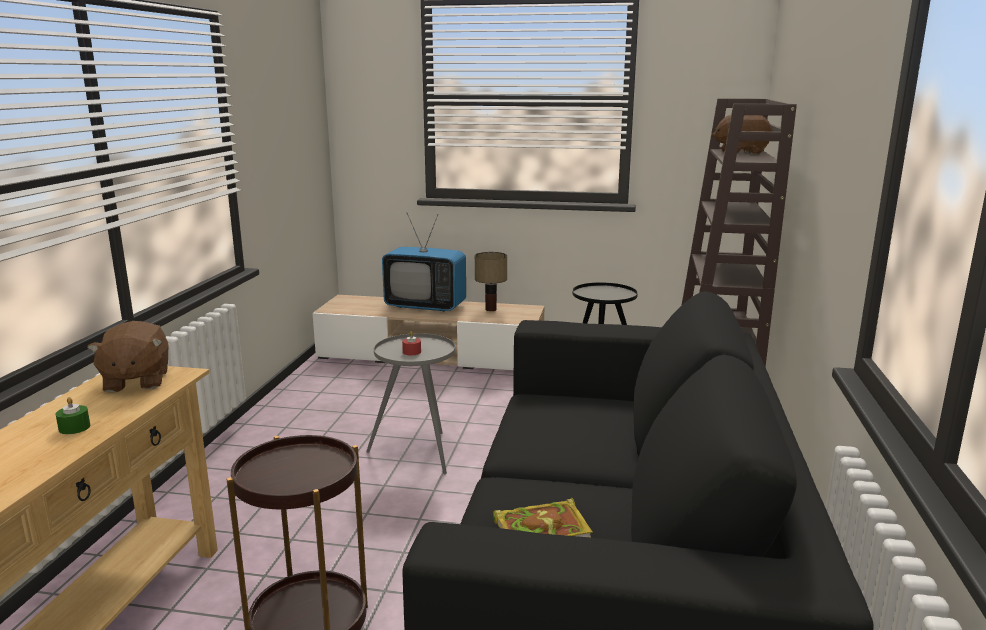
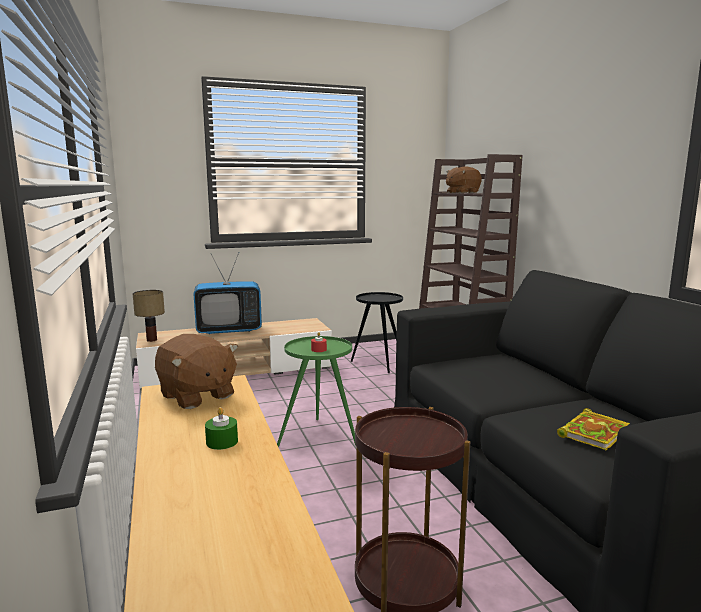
camera: 30 degrees left, 5 degrees down
grey side table [366,333,455,474] -> green side table [277,336,356,447]
table lamp [475,252,507,311] -> table lamp moved to [132,290,165,342]

